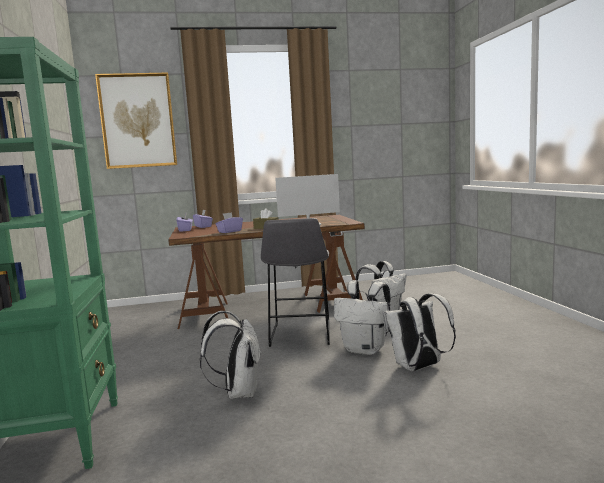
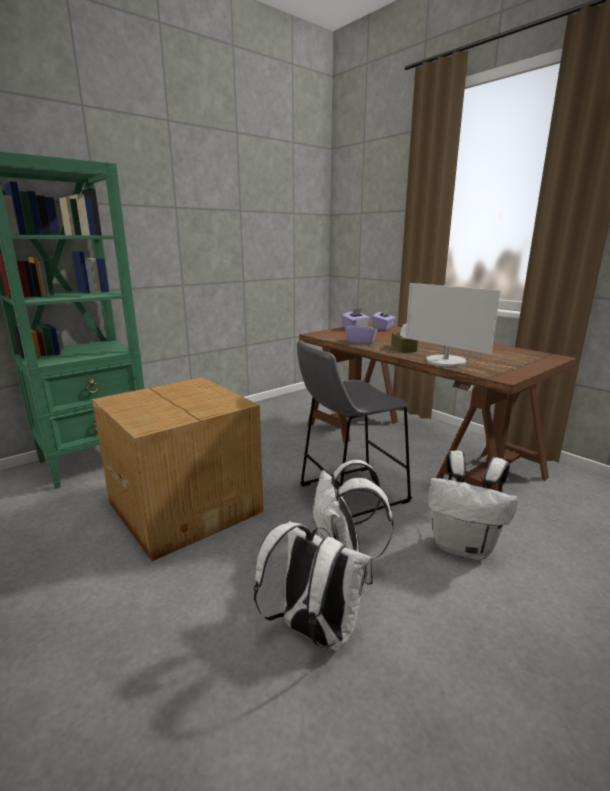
camera: 60 degrees right, 10 degrees up
picture [95,72,177,169] -> none
white backpack [199,311,261,399] -> cardboard box [92,377,264,561]

